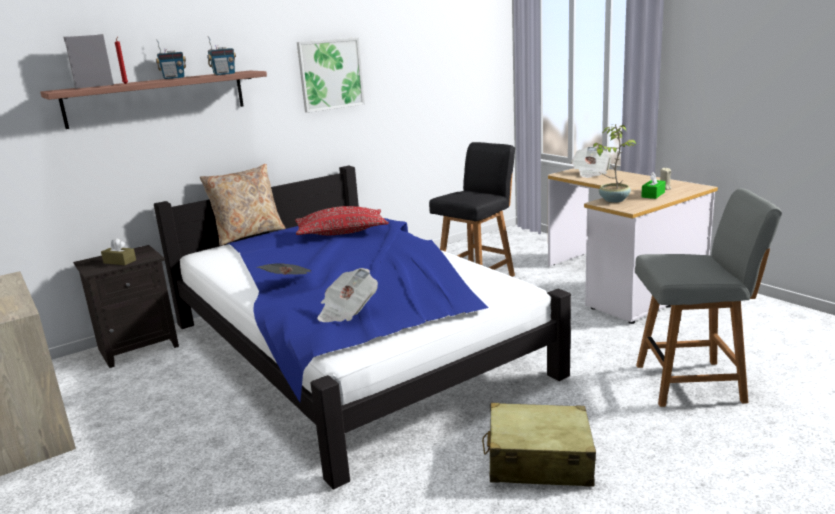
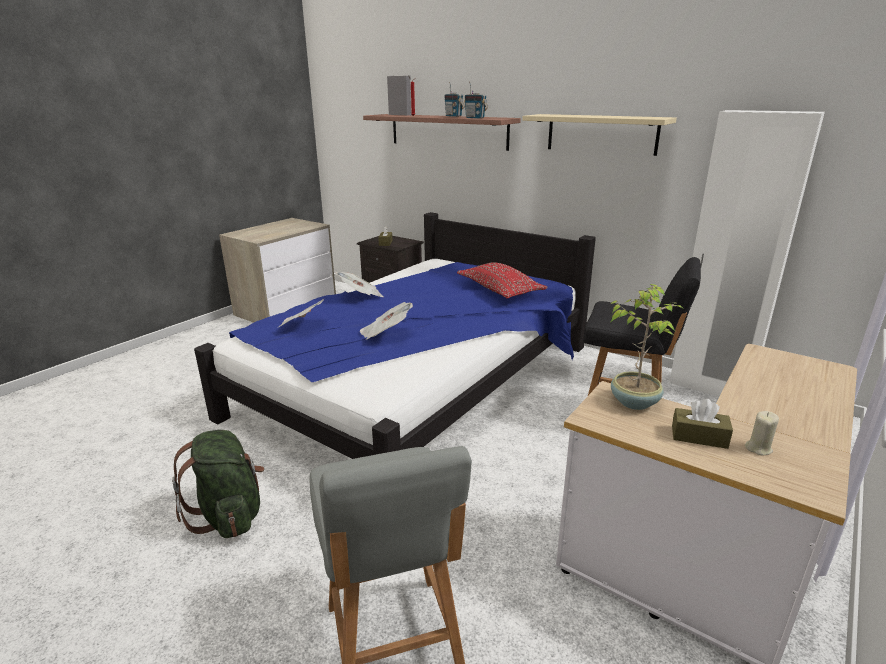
camera: 70 degrees right, 5 degrees up
beige pillow [200,164,286,246] -> none
picture [297,37,365,113] -> beige shelf [522,114,677,156]
beige suitcase [482,403,596,487] -> green backpack [172,430,264,538]
newspaper [571,146,612,178] -> newspaper moved to [360,302,413,340]
green tissue box [641,172,666,199] -> brown tissue box [672,399,733,449]
none -> white wardrobe [669,110,825,397]

